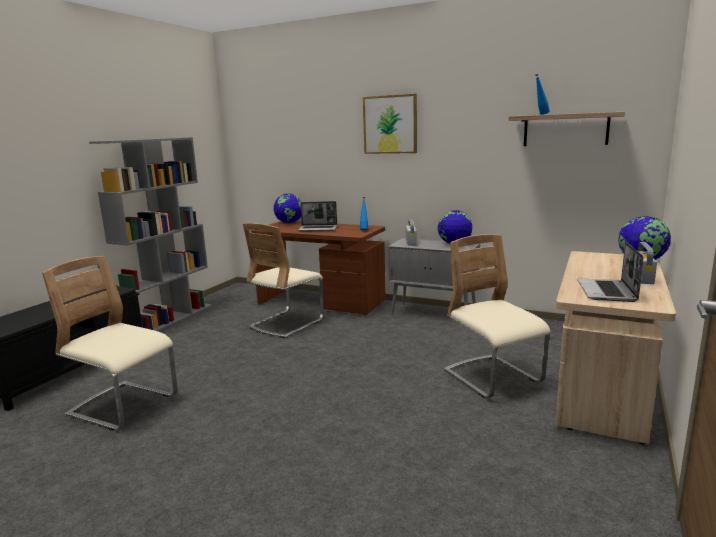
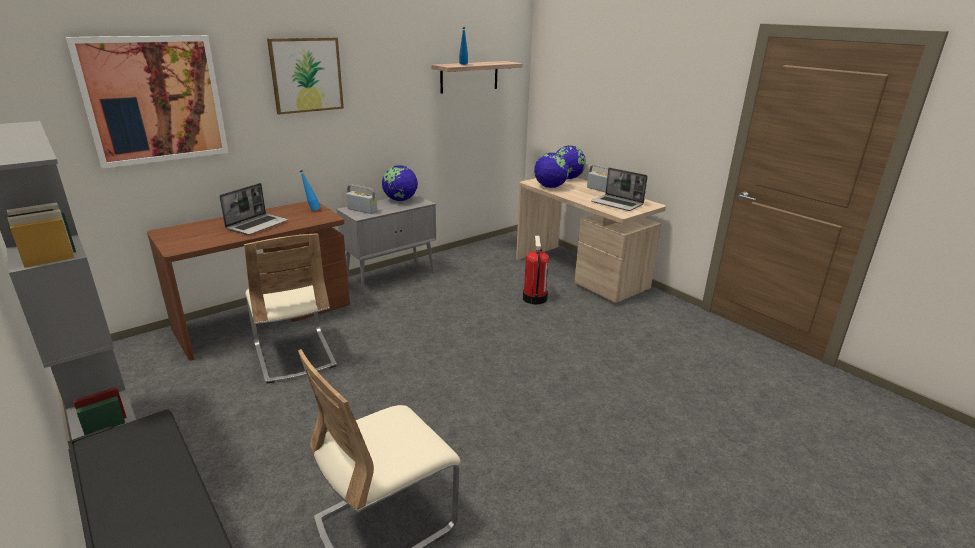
camera: 65 degrees left, 10 degrees up
globe [274,194,301,223] -> globe moved to [534,153,569,188]
beige chair [444,234,550,398] -> fire extinguisher [523,236,549,305]
none -> picture [66,35,229,169]

